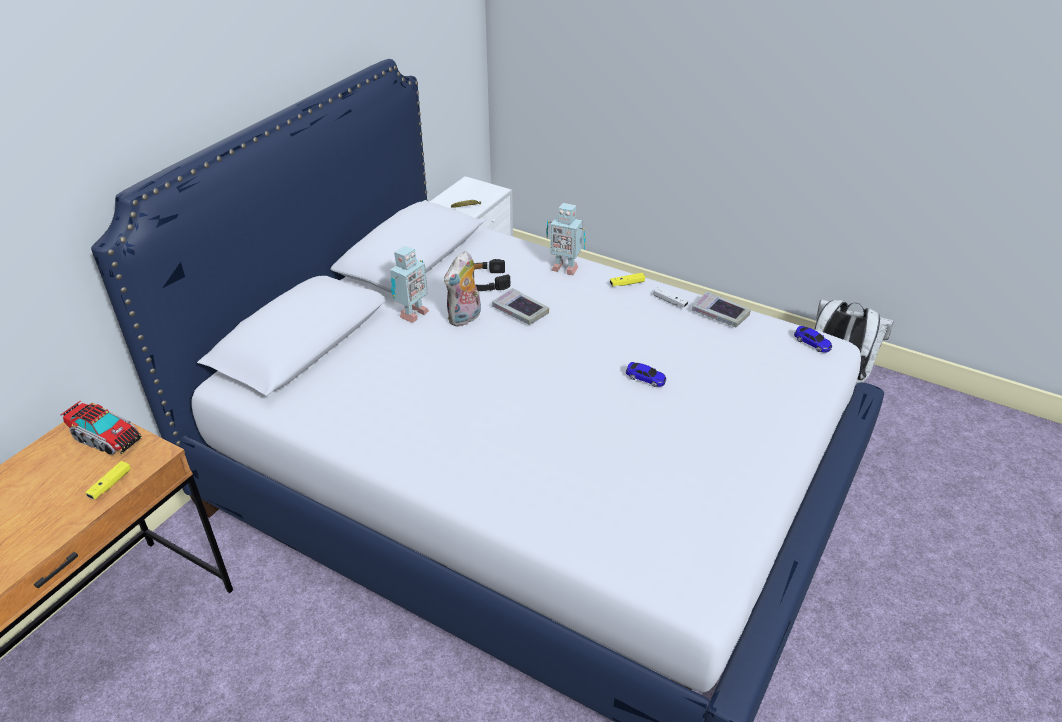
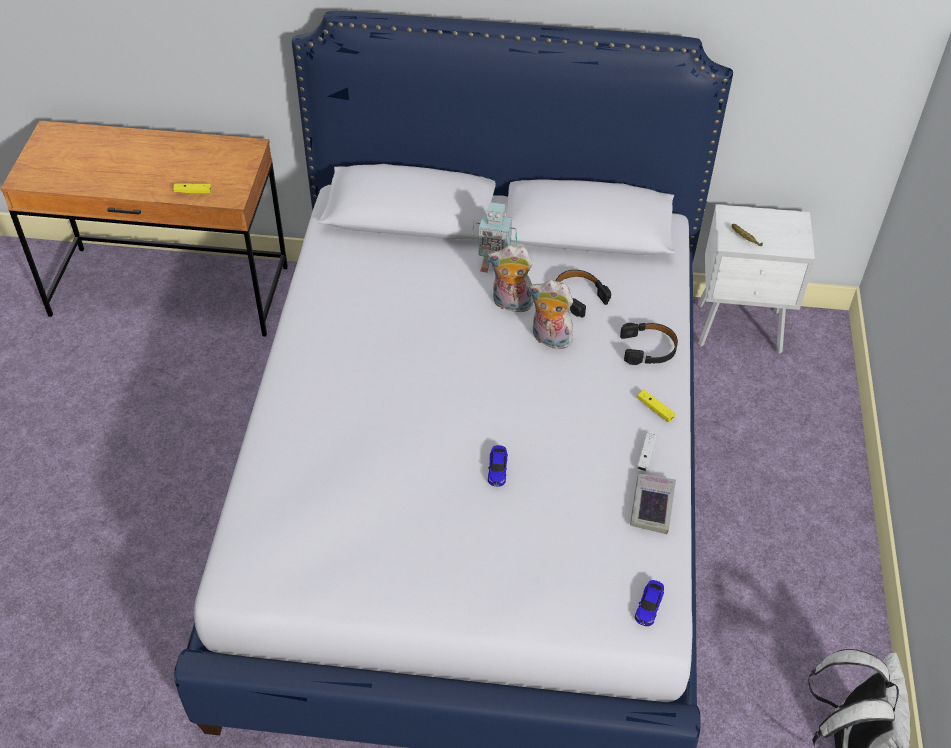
camera: 65 degrees right, 10 degrees up
toy truck [61,401,142,455] -> none
book [492,288,549,325] -> plush toy [529,280,573,351]
toy robot [546,203,586,275] -> black headphones [620,323,678,365]

